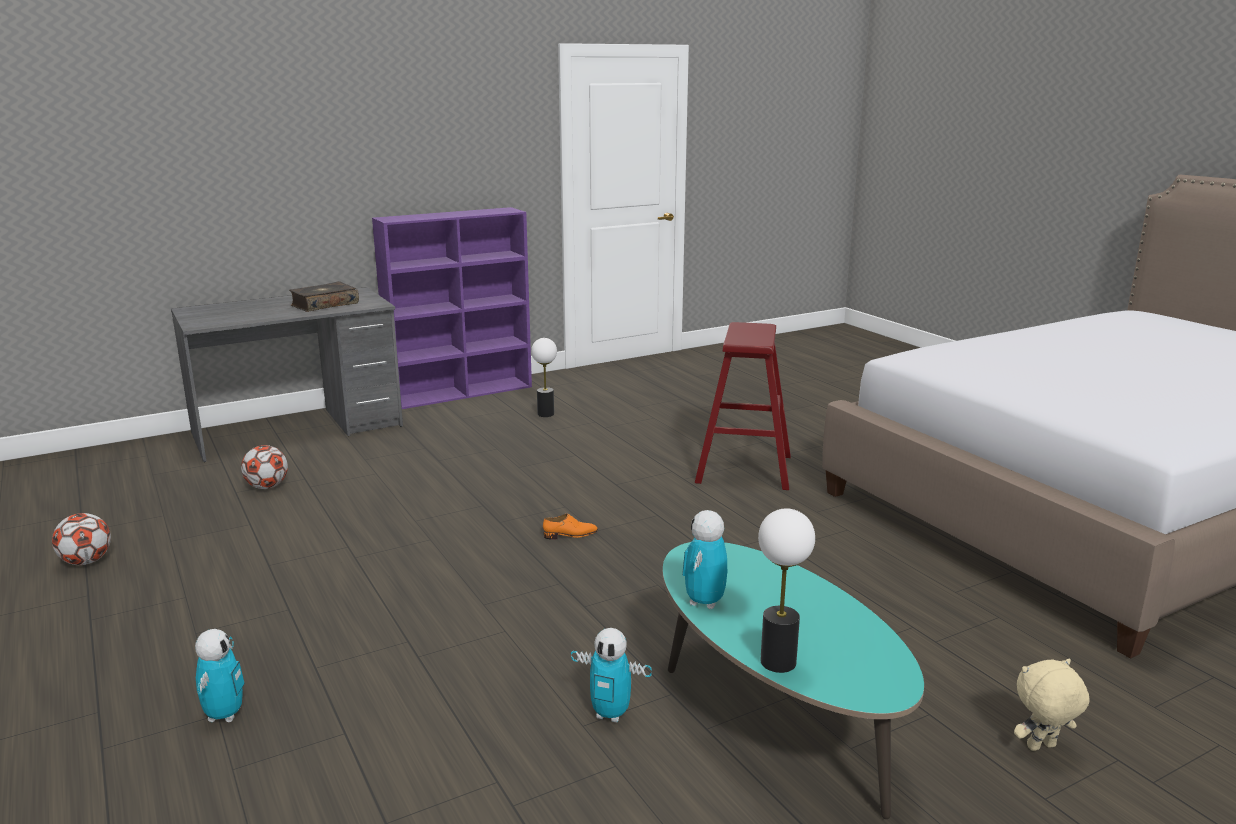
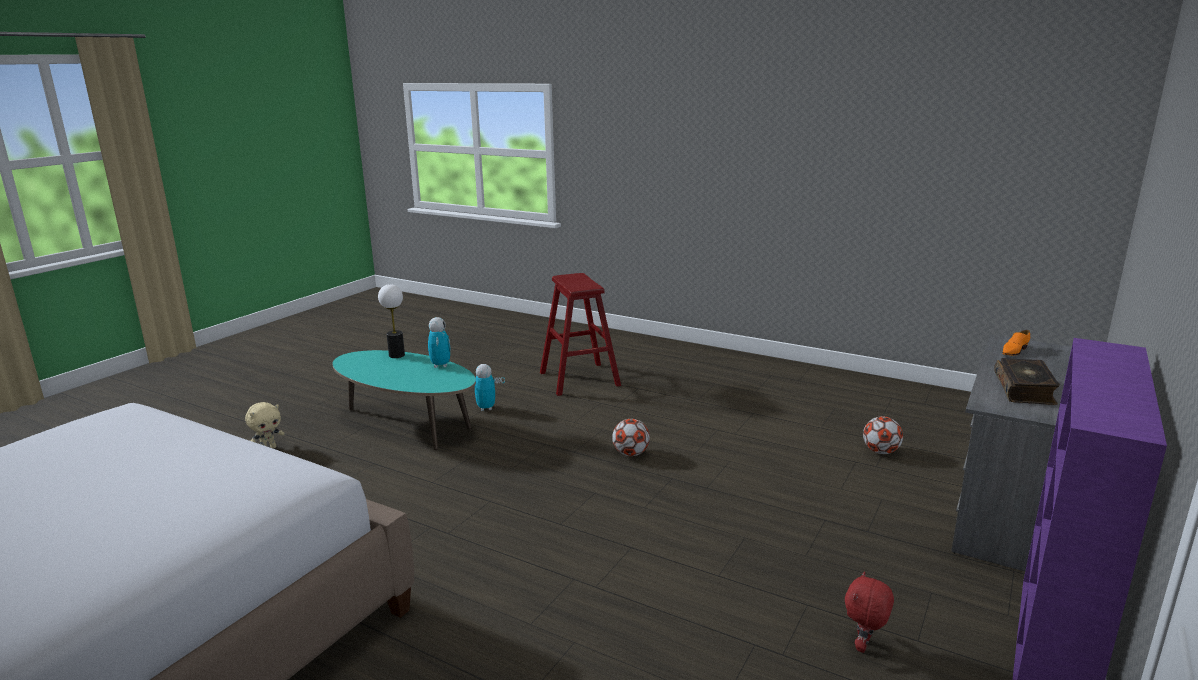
camera: 150 degrees right, 0 degrees up
football [52,513,111,565] -> football moved to [612,419,650,456]
toy robot [195,629,245,722] -> none
table lamp [531,338,557,417] -> red plush toy [845,571,894,653]
orange shoe [543,514,598,540] -> orange shoe moved to [1002,330,1030,356]
red stool [695,322,791,490] -> red stool moved to [540,273,621,396]

